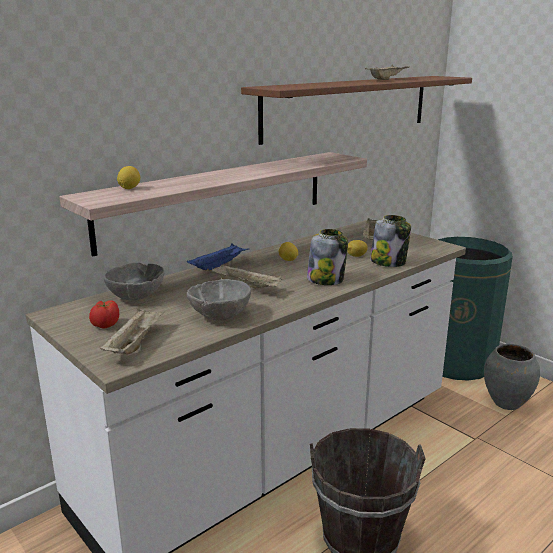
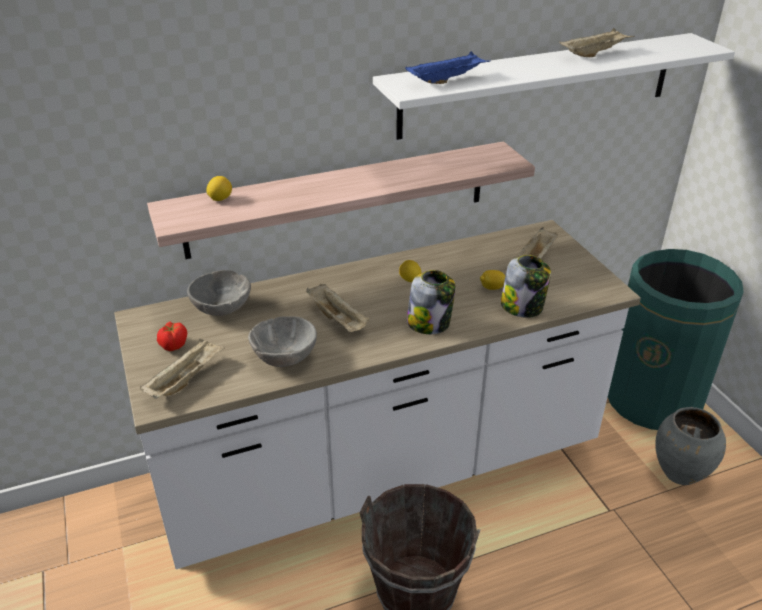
camera: 20 degrees right, 15 degrees up
blue tray [187,243,250,271] -> blue tray moved to [405,51,491,84]
brown shelf [241,76,472,145] -> white shelf [373,33,735,140]

